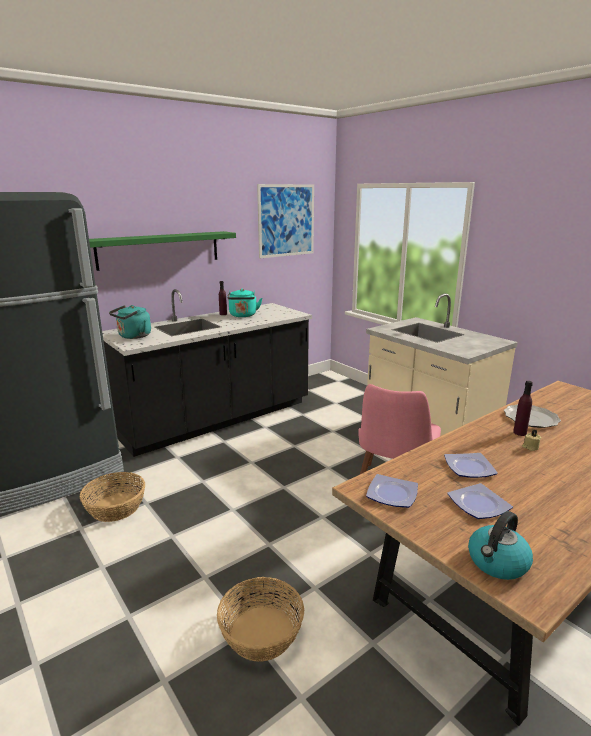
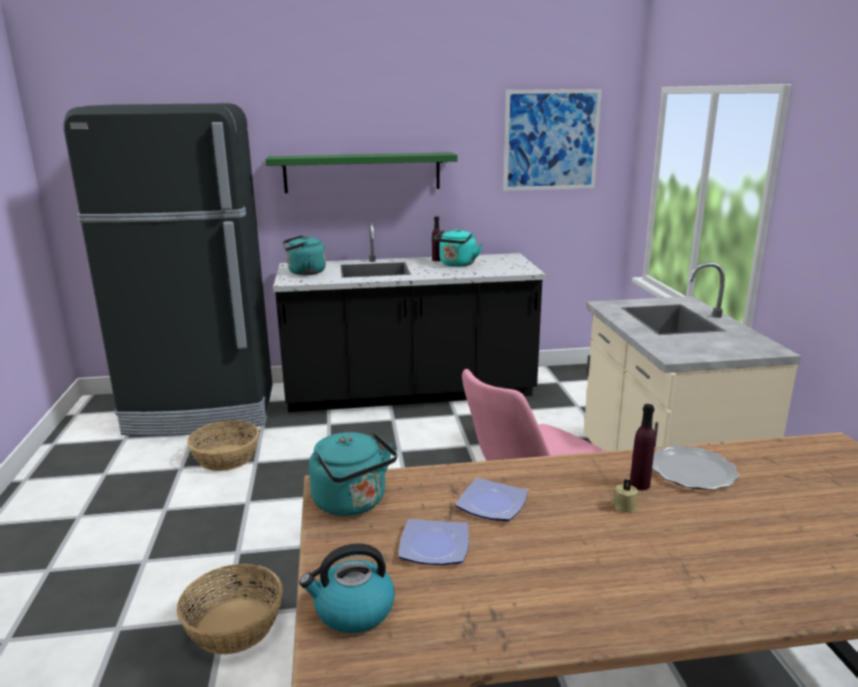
camera: 30 degrees right, 0 degrees up
plate [366,474,418,508] -> turquoise kettle [309,431,397,516]

